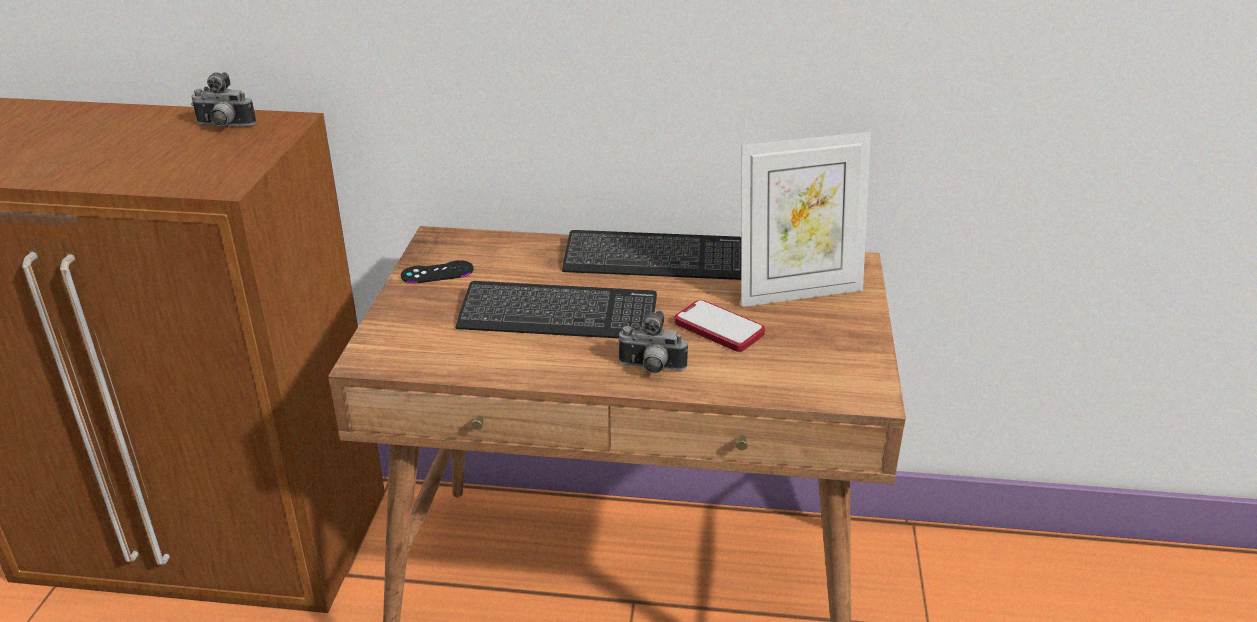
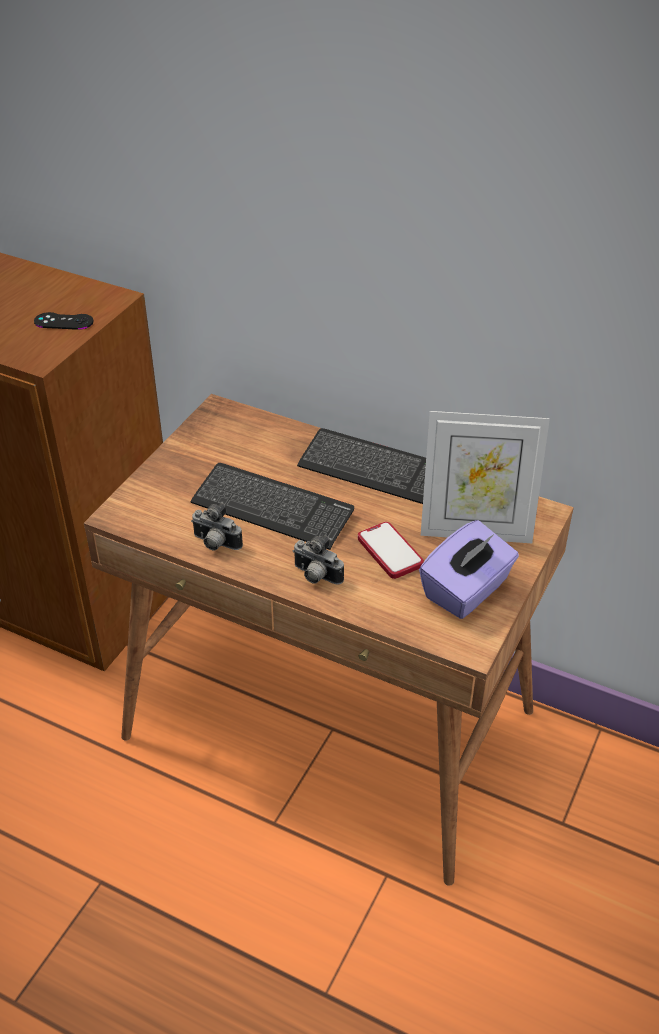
camera: 20 degrees right, 10 degrees up
camera [191,72,256,127] -> camera moved to [191,503,243,550]
black game controller [401,260,474,284] -> black game controller moved to [34,312,93,330]
none -> purple tissue box [419,520,519,619]

